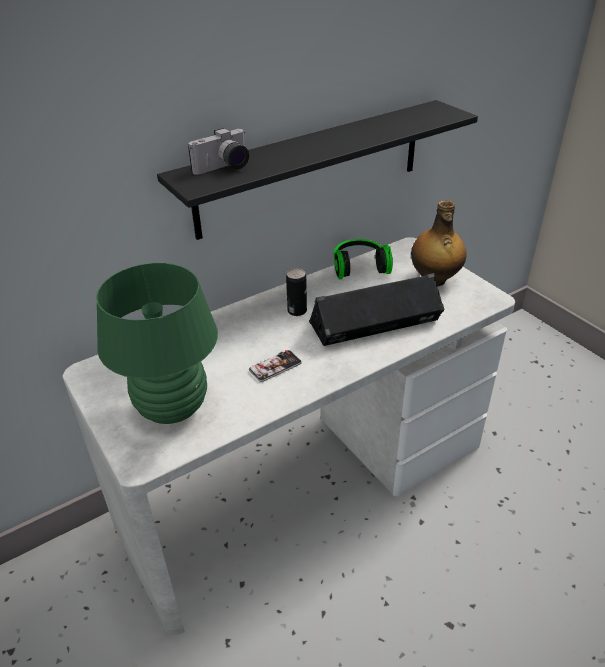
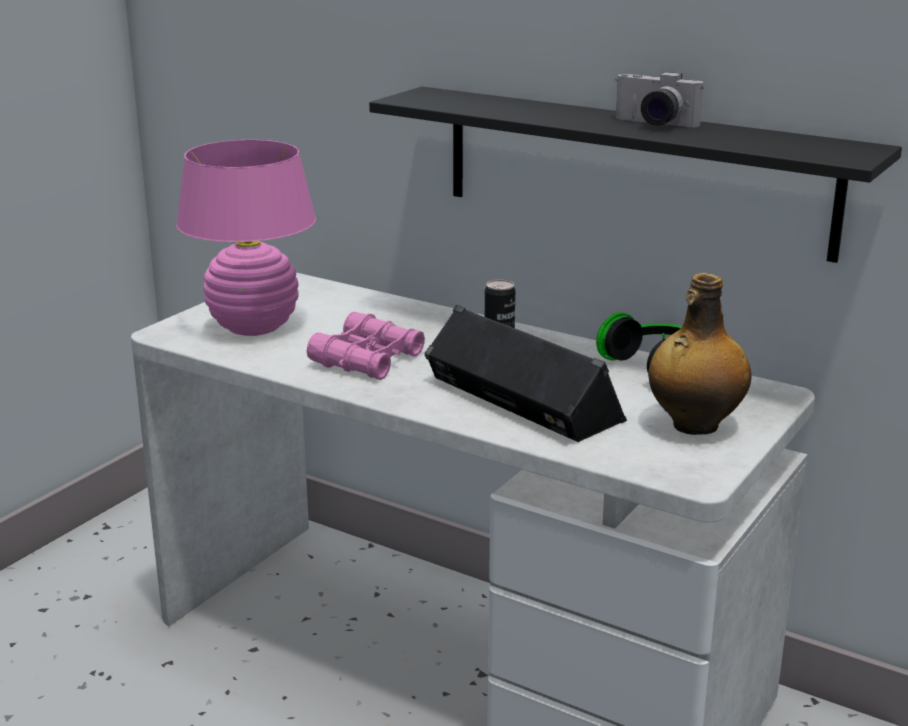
camera: 65 degrees right, 15 degrees down
green table lamp [97,263,218,424] -> pink table lamp [176,140,316,336]
camera [188,128,249,175] -> camera moved to [616,72,703,127]
phone [249,350,302,382] -> pink binoculars [307,312,425,380]

